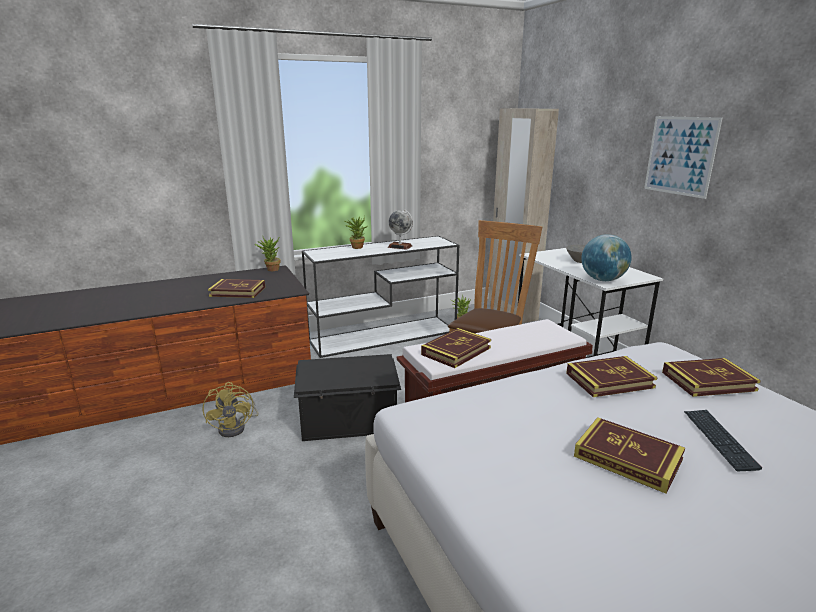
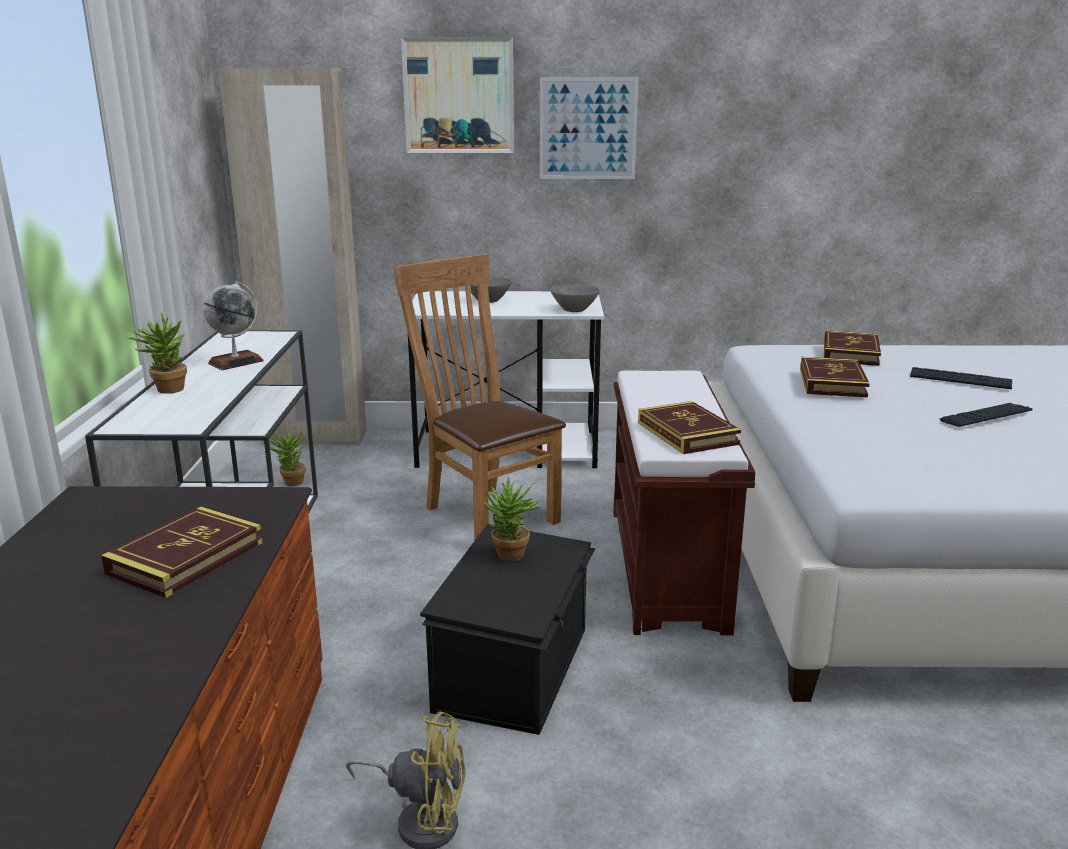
camera: 65 degrees left, 0 degrees up
potted plant [255,237,281,271] -> potted plant moved to [483,476,541,562]
book [574,417,685,494] -> keyboard [939,403,1033,427]
globe [581,234,632,281] -> grey bowl [550,284,600,312]
none -> picture [401,37,514,153]

